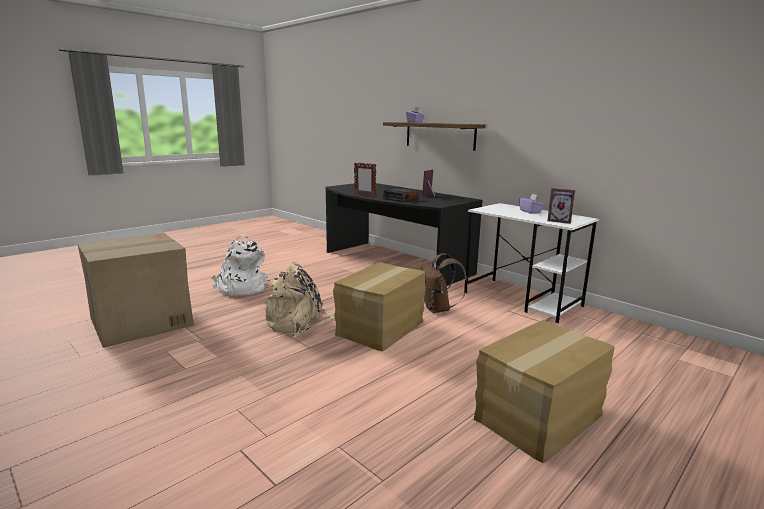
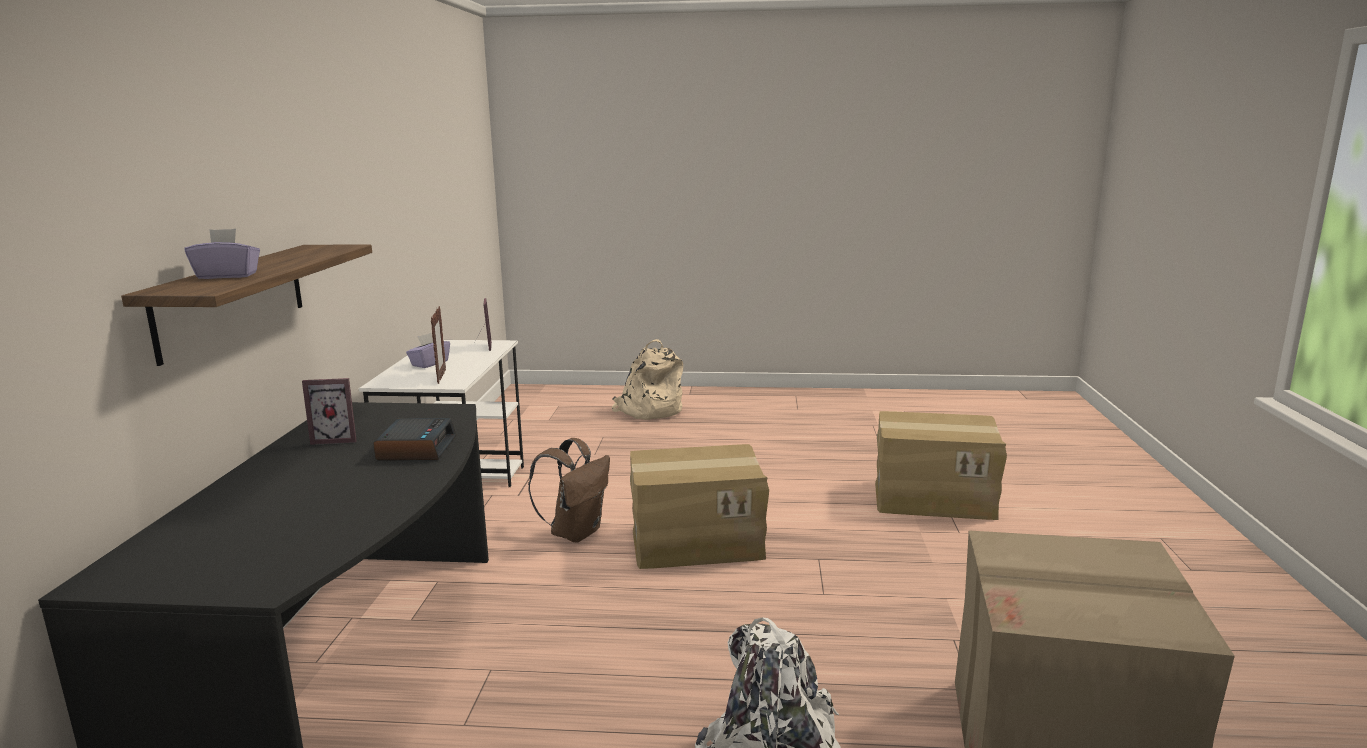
camera: 130 degrees left, 0 degrees up
beige backpack [264,262,335,338] -> beige backpack moved to [612,339,683,420]
picture frame [354,162,376,197] -> picture frame moved to [431,306,446,384]
cardboard box [474,320,615,463] -> cardboard box moved to [875,411,1007,520]

